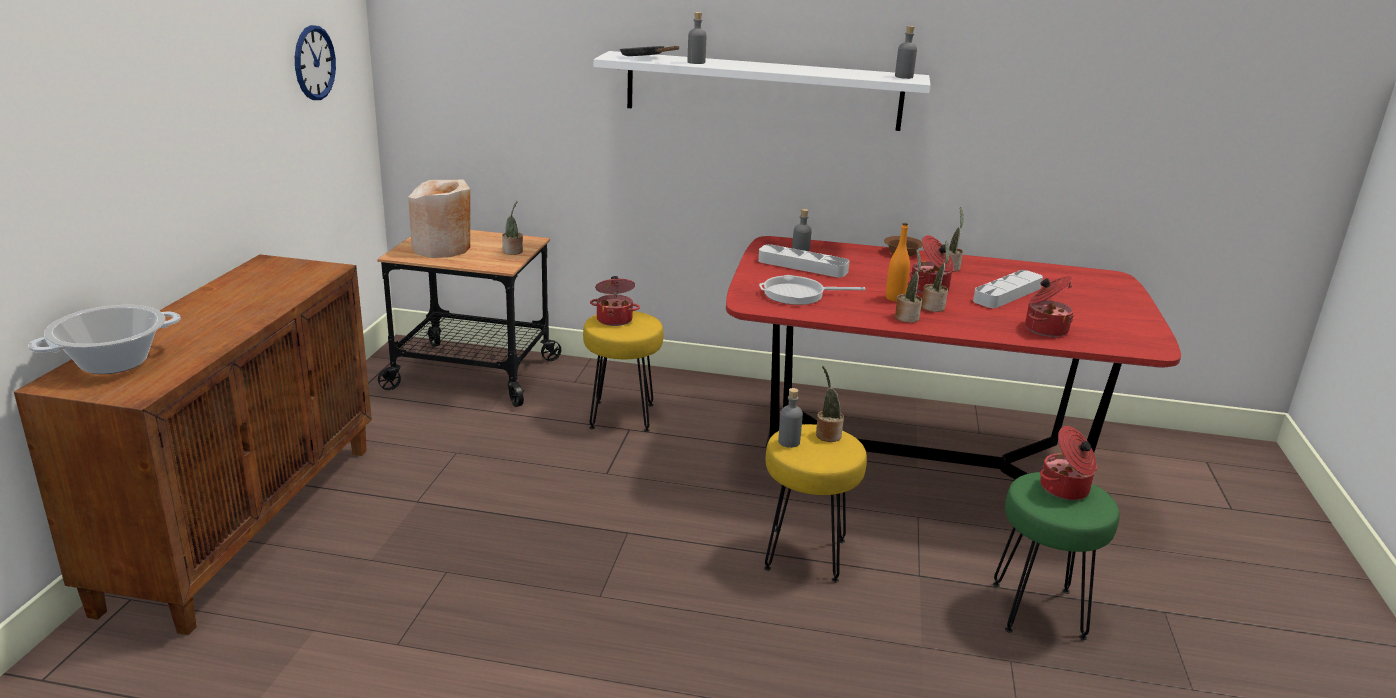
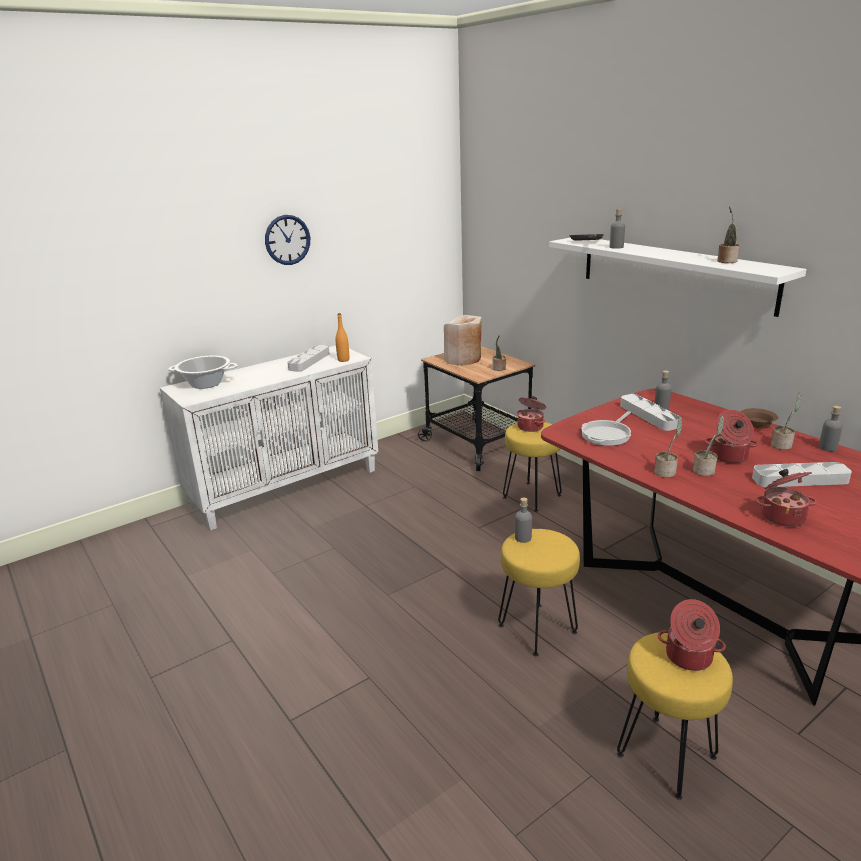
camera: 45 degrees right, 0 degrees up
brown cabinet [14,254,372,635] -> white cabinet [160,345,378,530]
wall clock [295,25,336,100] -> wall clock moved to [265,215,310,265]
frying pan [759,275,865,305] -> frying pan turned 90 degrees counterclockwise [582,411,631,446]
potted plant [816,366,844,442] -> potted plant moved to [717,206,740,263]
orange bottle [886,223,910,302] -> orange bottle moved to [336,313,349,362]
grey bottle [895,26,917,79] -> grey bottle moved to [819,406,843,451]
green stool [993,472,1119,640] -> yellow stool [617,632,733,800]
none -> grey tray [287,345,329,372]

